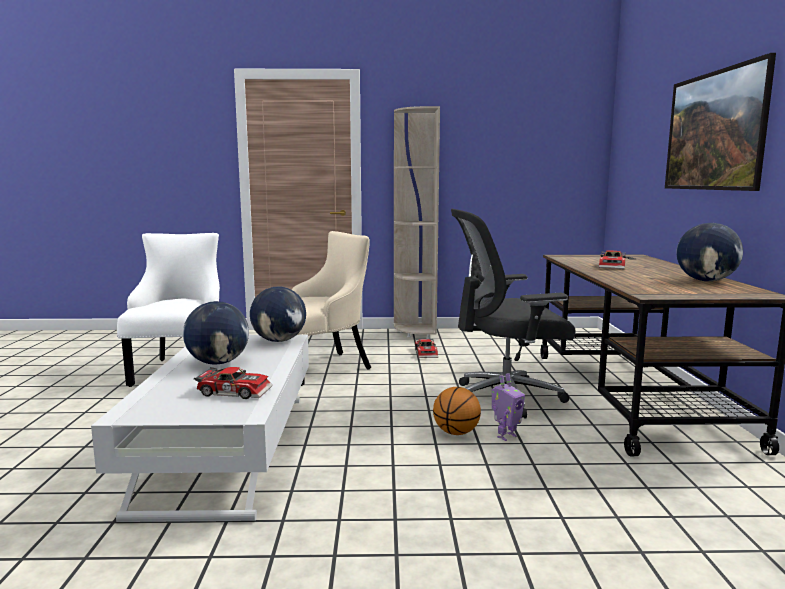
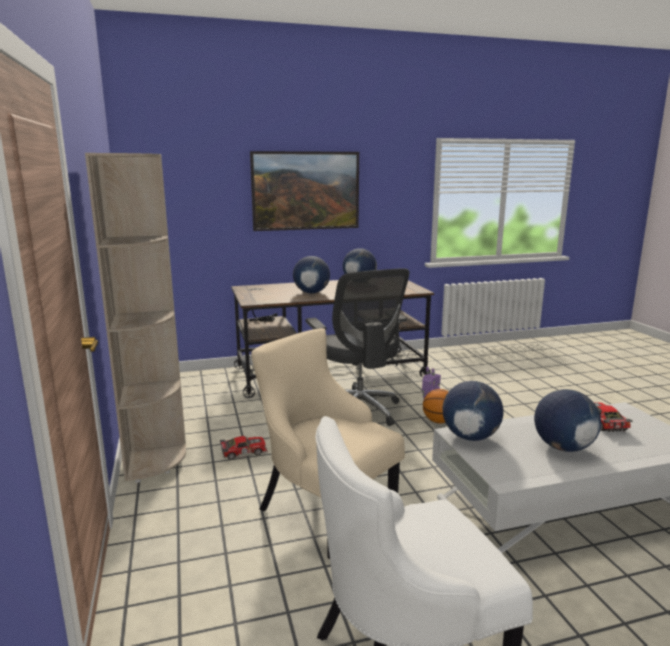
camera: 105 degrees left, 5 degrees up
toy car [599,251,626,269] -> globe [293,256,330,293]

